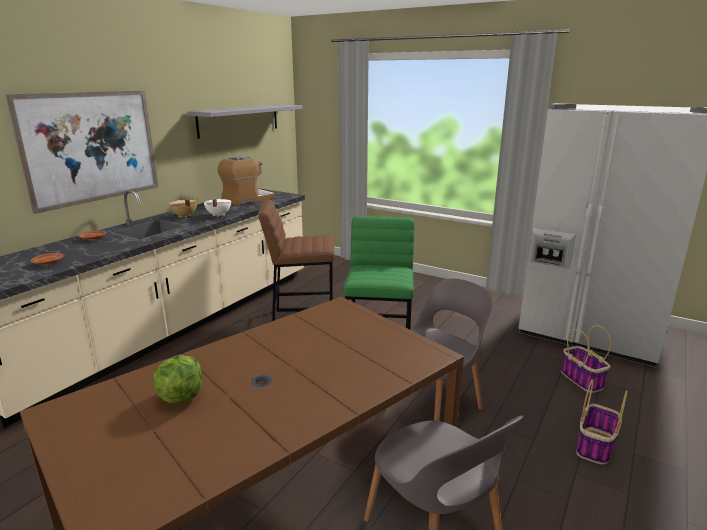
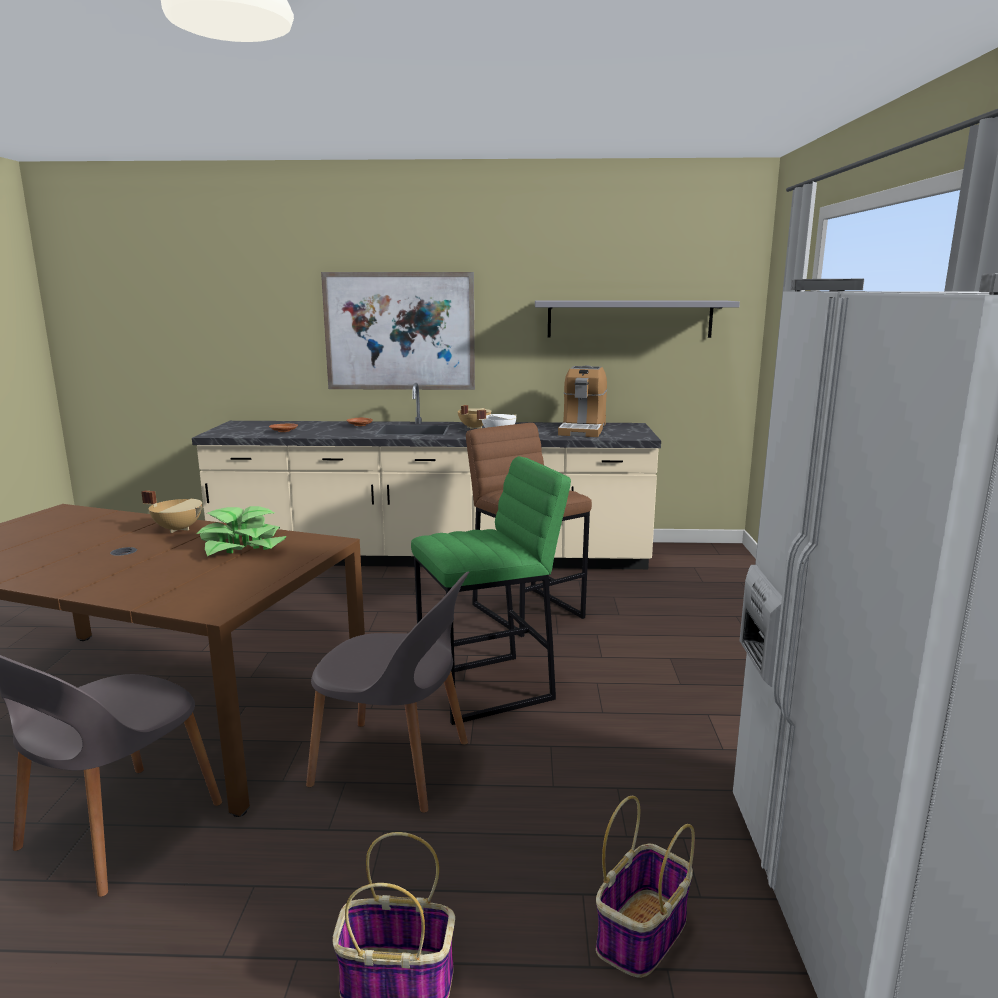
camera: 60 degrees right, 5 degrees down
lettuce [153,355,202,404] -> none
coffee machine [218,157,275,206] -> coffee machine turned 90 degrees clockwise [558,365,607,437]
none -> beige cooking pot [141,491,204,533]
none -> potted plant [197,506,286,556]

